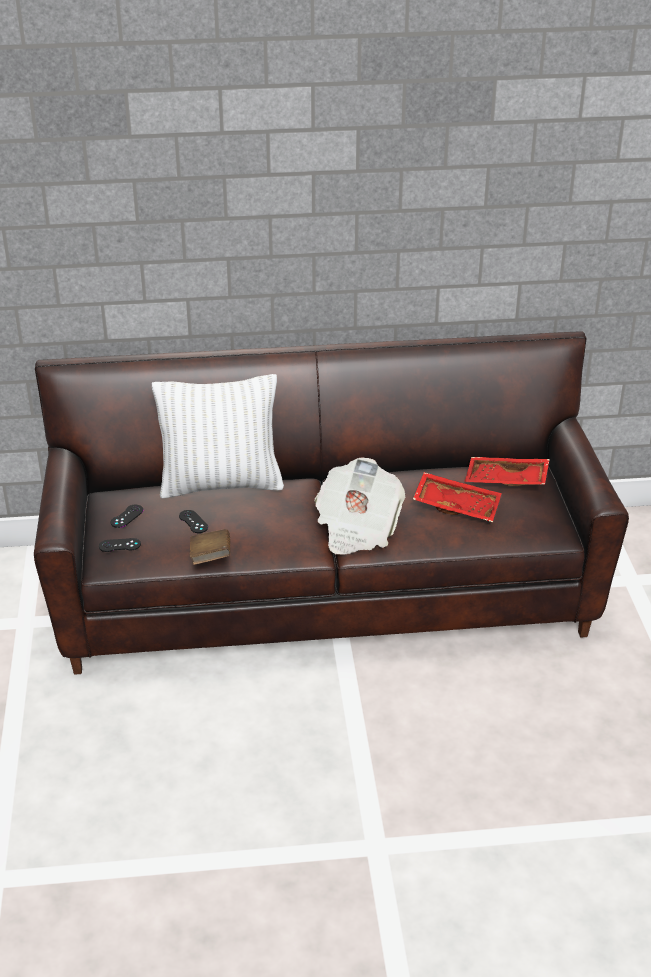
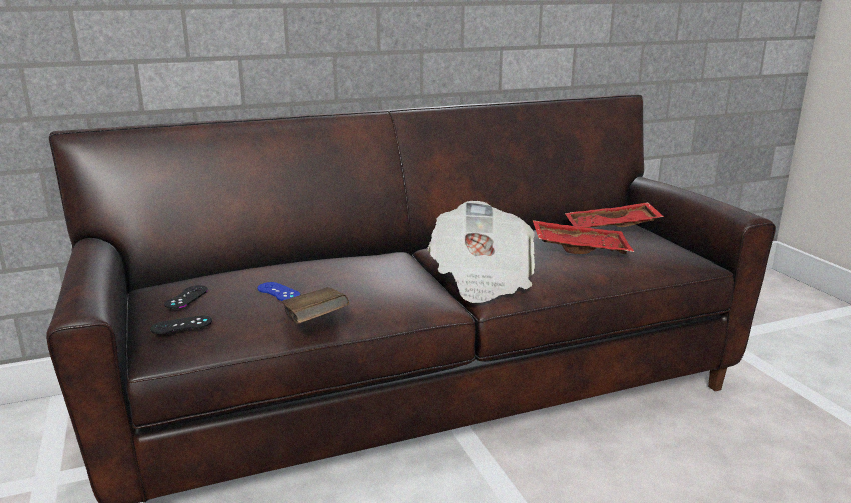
camera: 15 degrees left, 15 degrees down
white pillow [152,374,284,498] -> none
black game controller [179,510,208,533] -> blue game controller [258,282,300,301]

